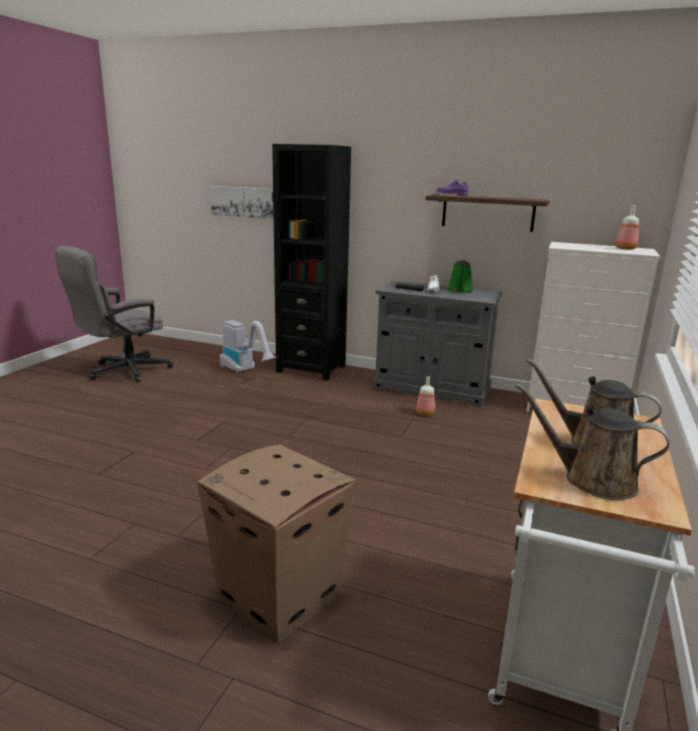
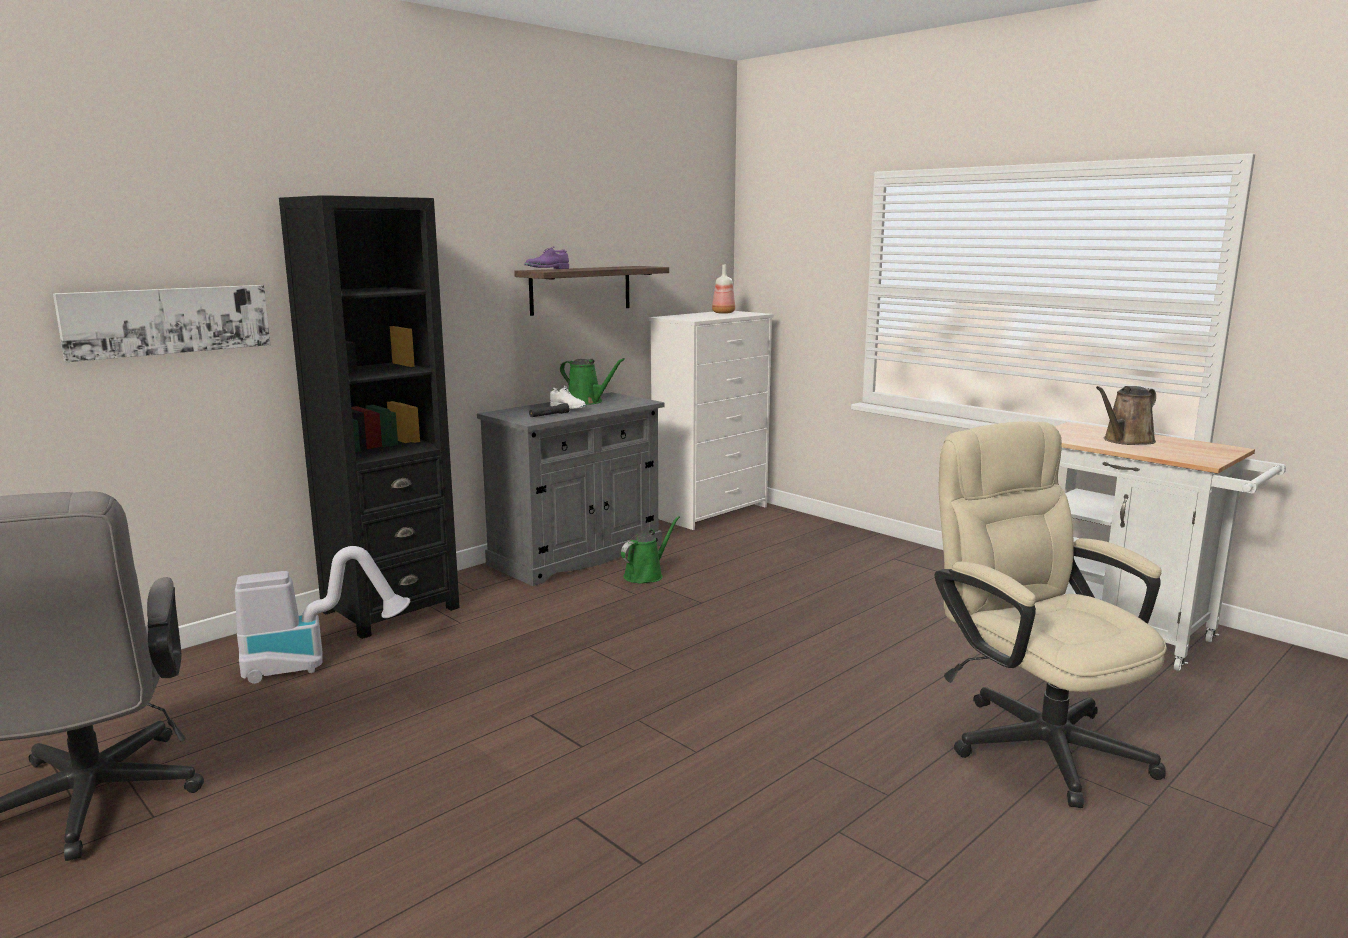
camera: 65 degrees left, 5 degrees down
cardboard box [198,444,357,644] -> beige office chair [934,421,1167,808]
bottle [416,376,435,416] -> green watering can [621,516,680,583]
brown watering can [515,384,670,500] -> none

